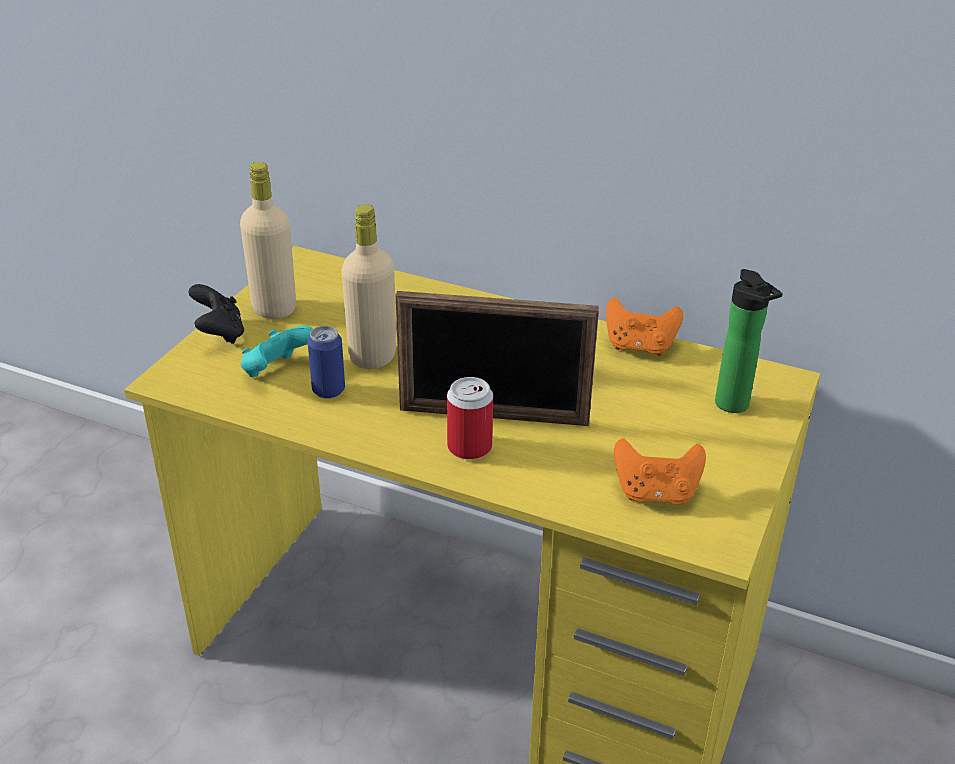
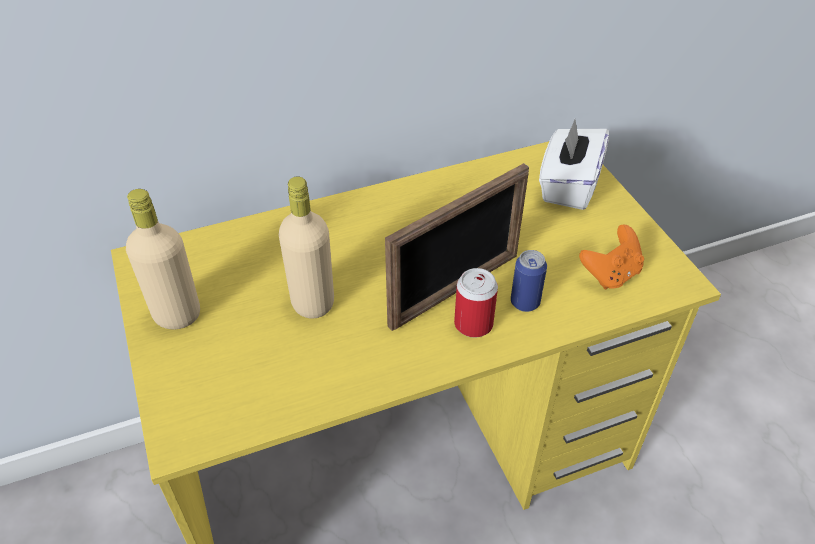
camera: 45 degrees left, 10 degrees up
black game controller [188,284,244,344] -> none
turquoise game controller [241,326,313,377] -> none
can [308,326,345,399] -> can moved to [511,250,547,312]
orange game controller [606,298,683,356] -> none
bottle [715,269,783,413] -> white tissue box [539,119,609,210]

